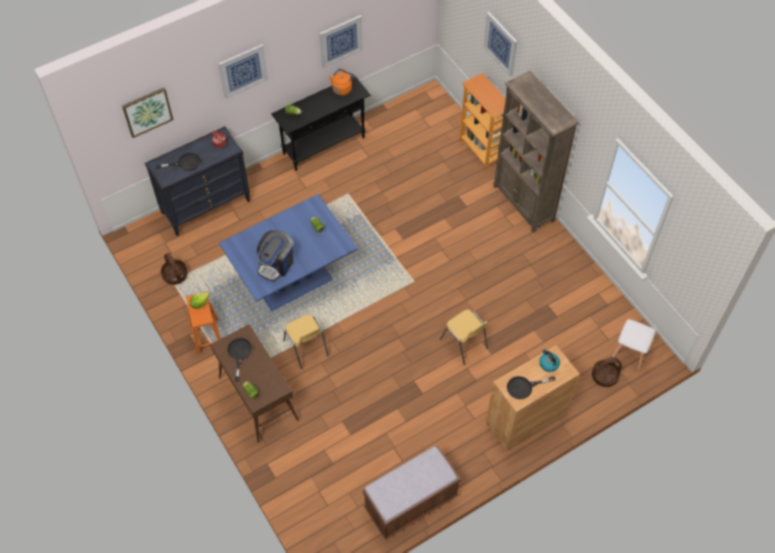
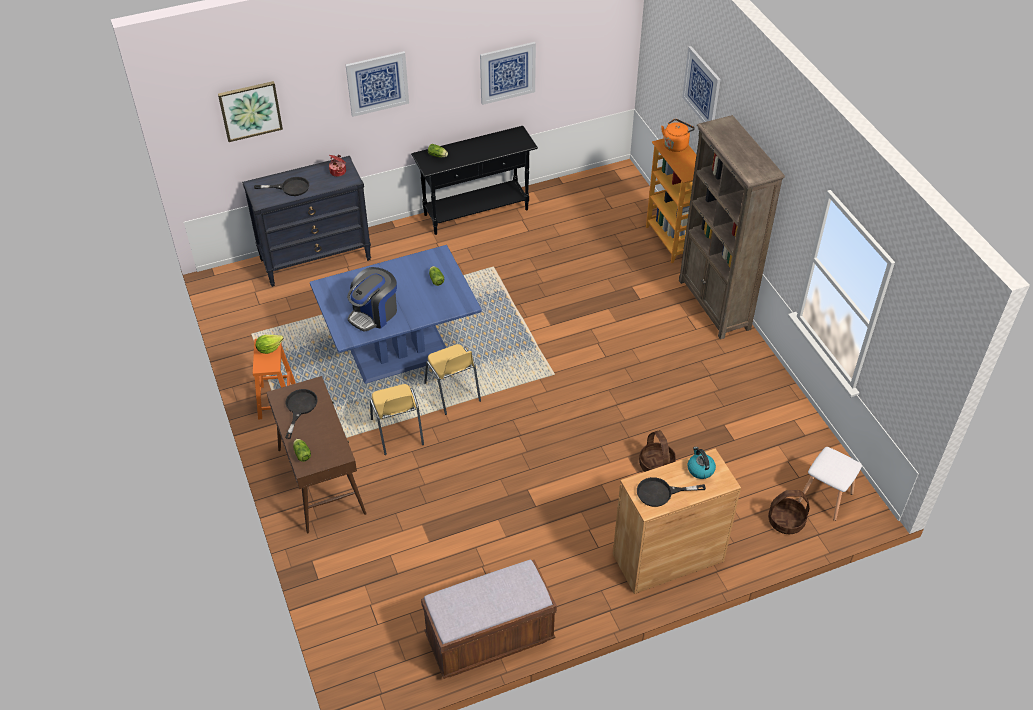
camera: 10 degrees right, 10 degrees down
basket [161,253,188,285] -> basket moved to [639,430,676,472]
orange kettle [329,69,355,96] -> orange kettle moved to [661,119,695,152]
yellow chair [440,309,488,365] -> yellow chair moved to [424,344,481,415]

